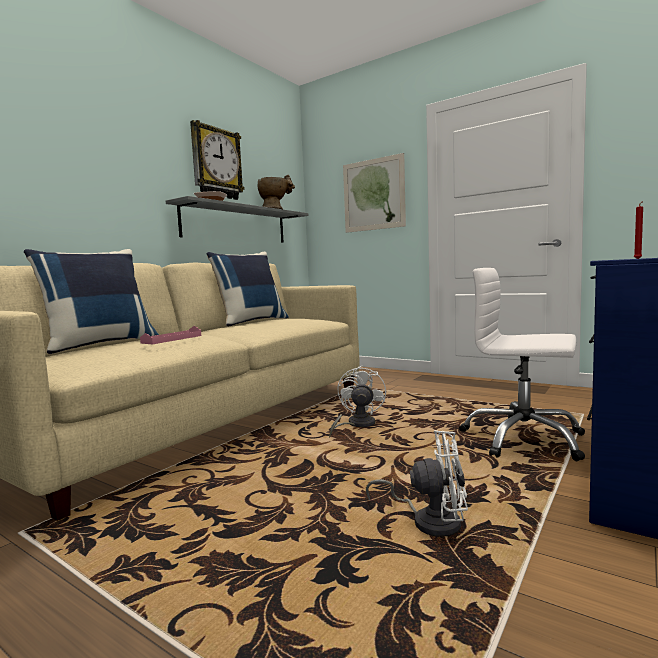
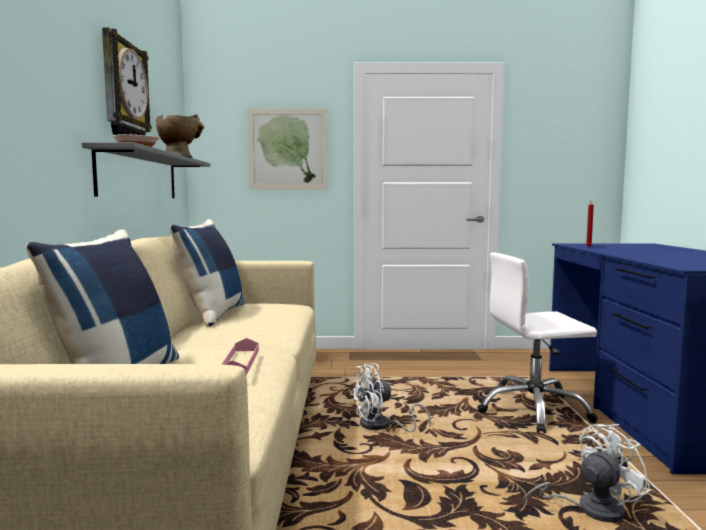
camera: 35 degrees left, 0 degrees up
white fan [329,365,386,437] -> white fan turned 90 degrees counterclockwise [350,363,431,432]

